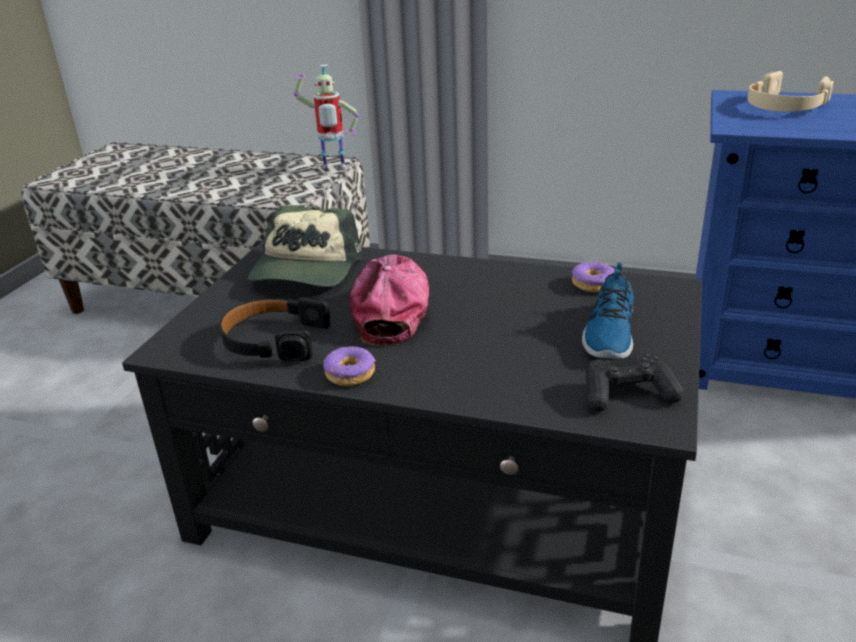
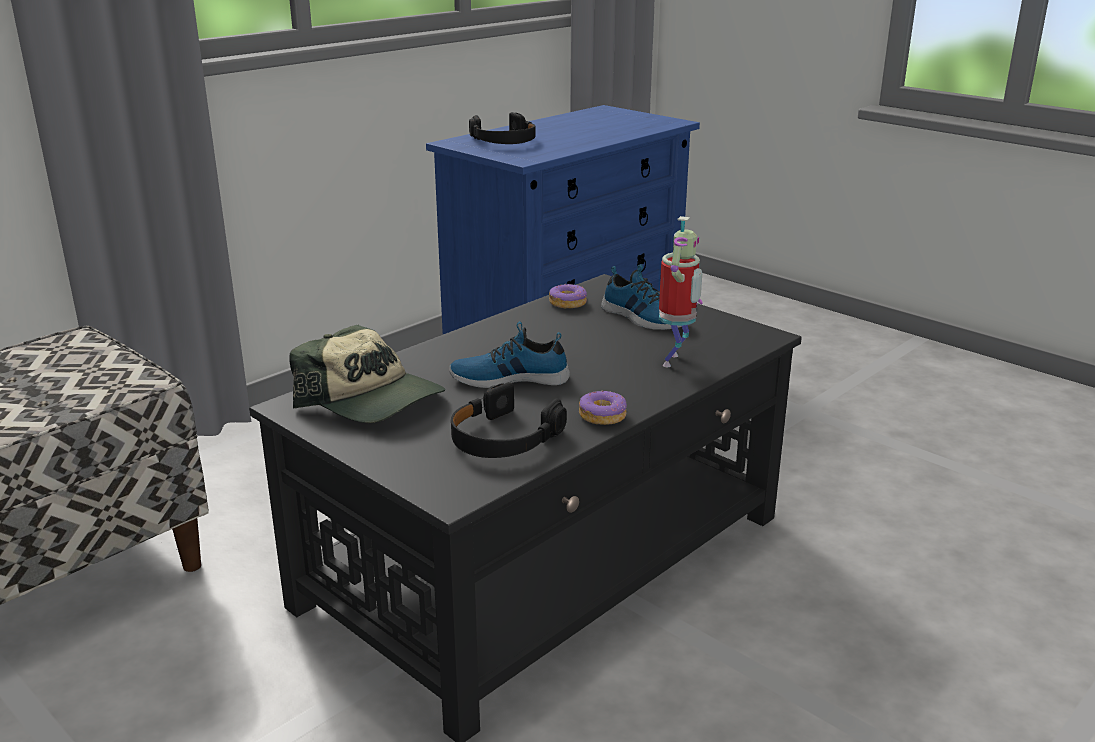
camera: 65 degrees left, 5 degrees down
toy robot [293,65,359,169] -> toy robot moved to [659,216,703,367]
cap [349,255,429,346] -> shoe [449,321,570,388]
black game controller [586,354,684,412] -> none
beige headphones [747,71,834,112] -> black headphones [469,112,536,144]

